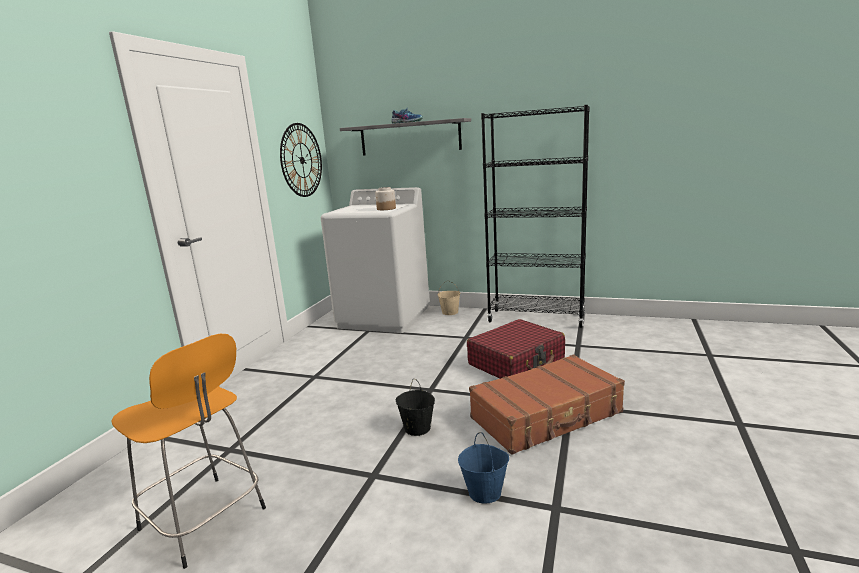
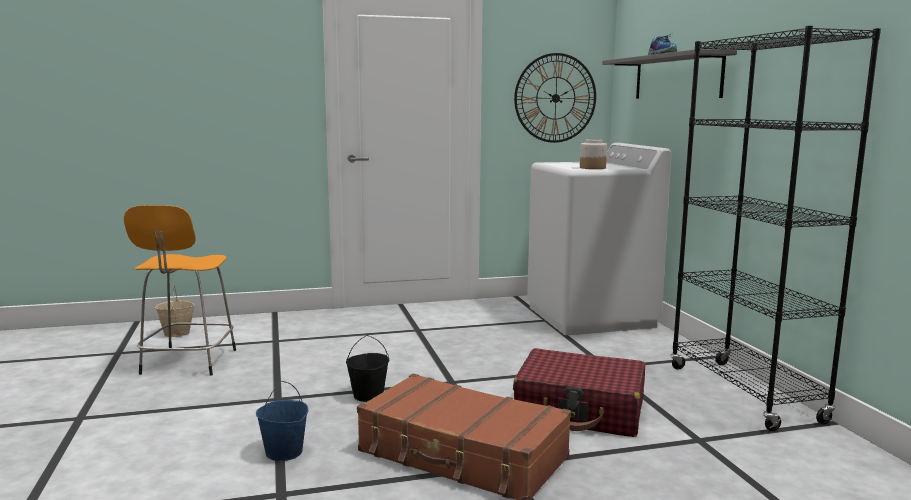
camera: 55 degrees right, 5 degrees down
beige bucket [437,280,460,315] -> beige bucket moved to [155,285,195,337]

